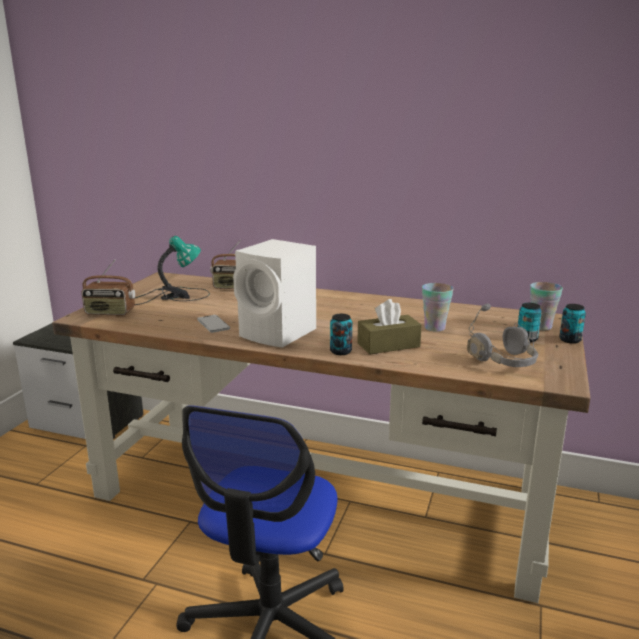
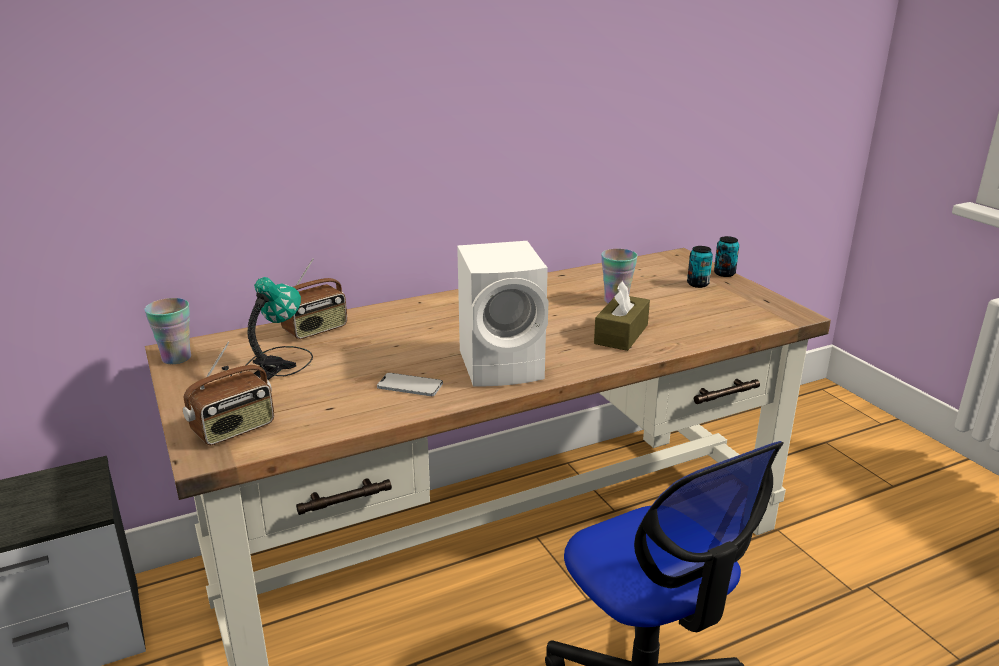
camera: 45 degrees left, 5 degrees up
can [330,314,352,355] -> none
grey headphones [467,303,538,367] -> none
cup [530,282,563,330] -> cup moved to [144,298,191,364]

